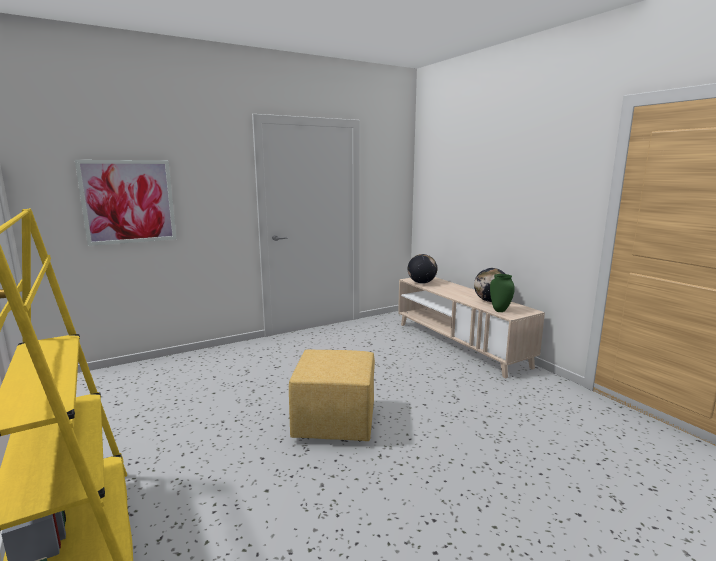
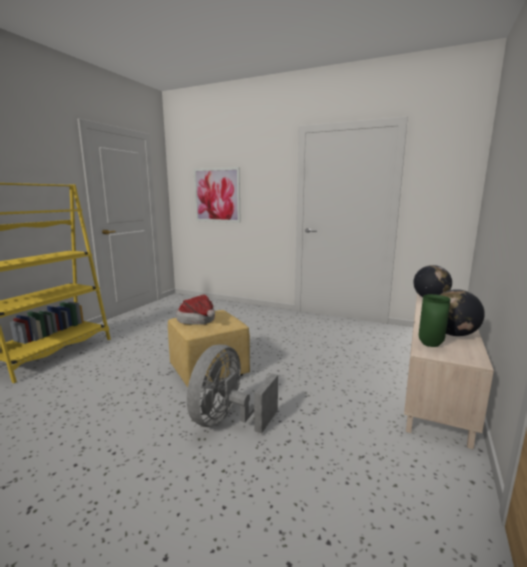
camera: 55 degrees right, 0 degrees up
none -> hat [176,295,215,325]
none -> grey fan [187,344,278,433]

